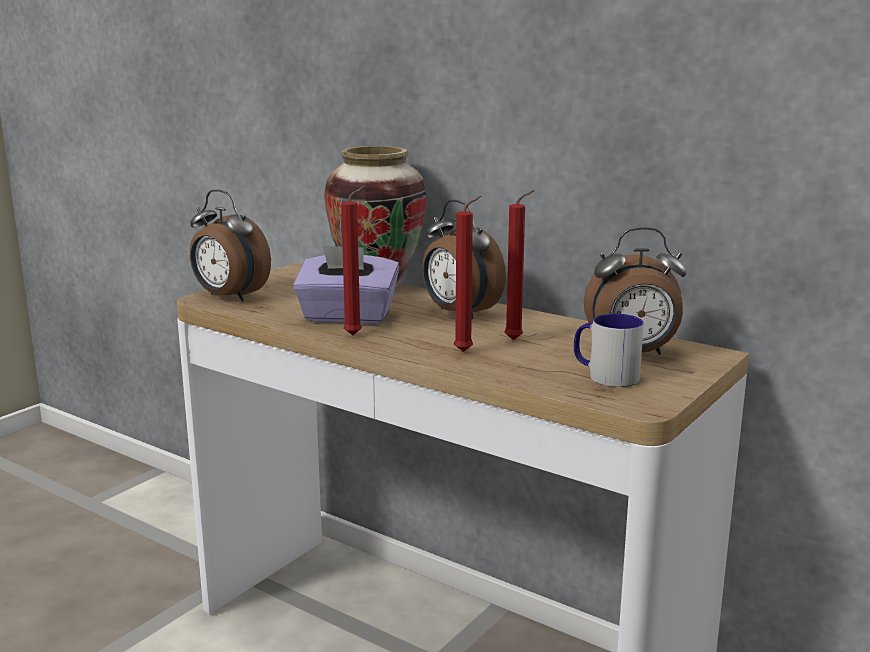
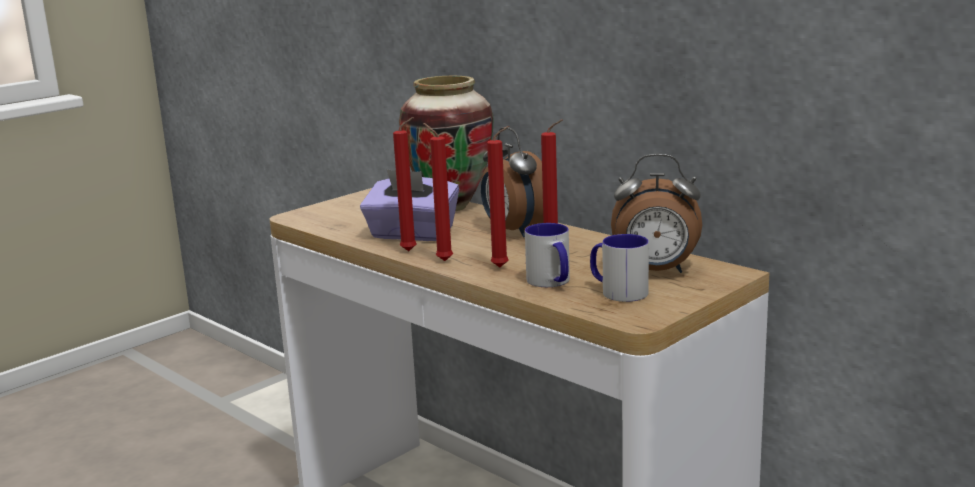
camera: 10 degrees right, 0 degrees up
alarm clock [190,189,271,302] -> none
none -> red candle [423,123,453,261]
none -> mug [525,223,570,287]

